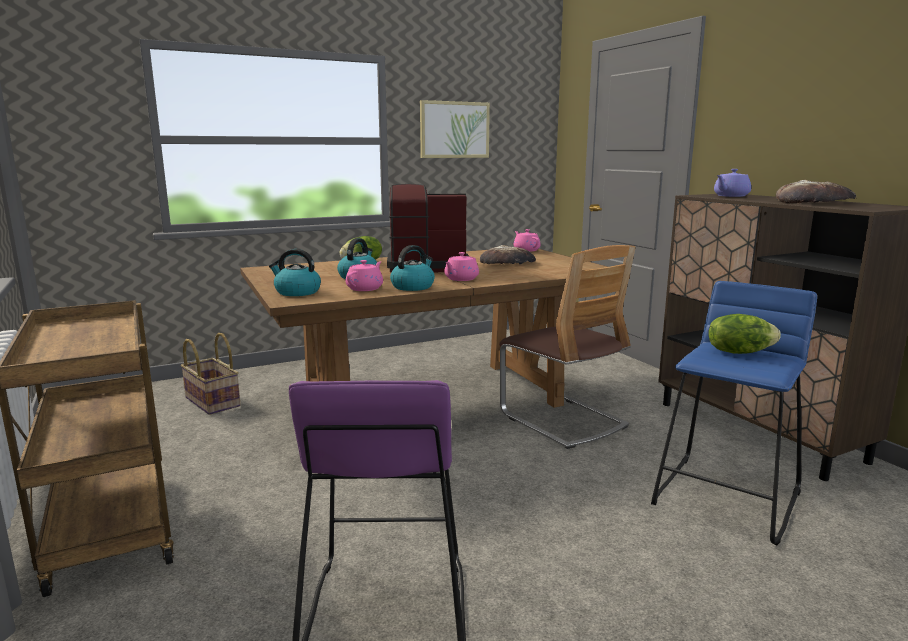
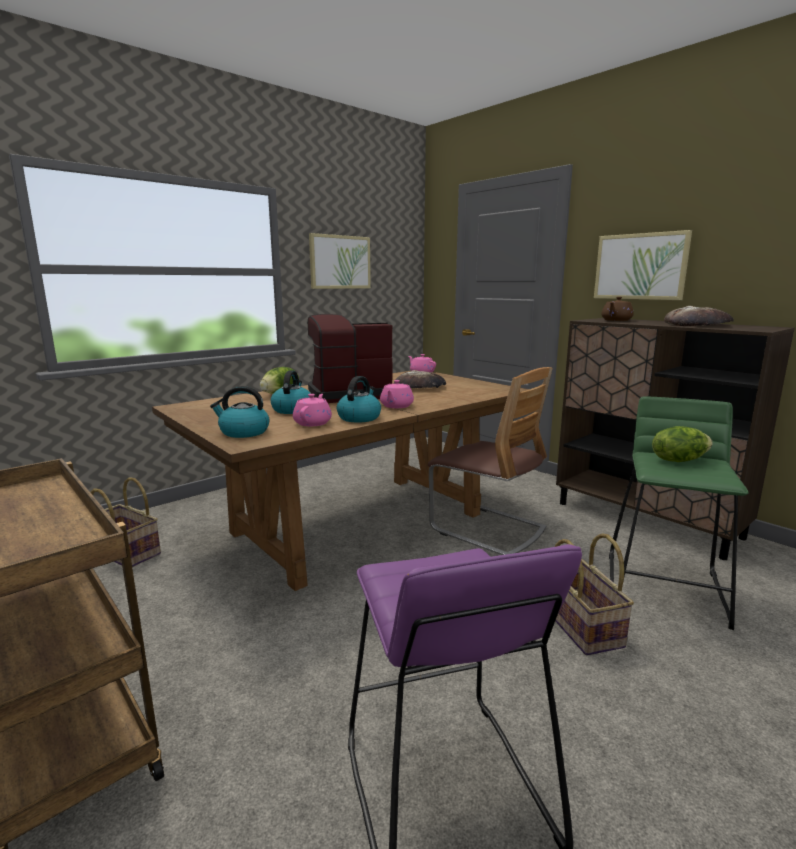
camera: 15 degrees left, 0 degrees up
blue stool [651,281,817,545] -> green stool [609,396,749,630]
purple teapot [714,169,751,197] -> brown teapot [601,297,634,321]
none -> basket [555,533,634,655]
none -> picture [594,230,692,300]

